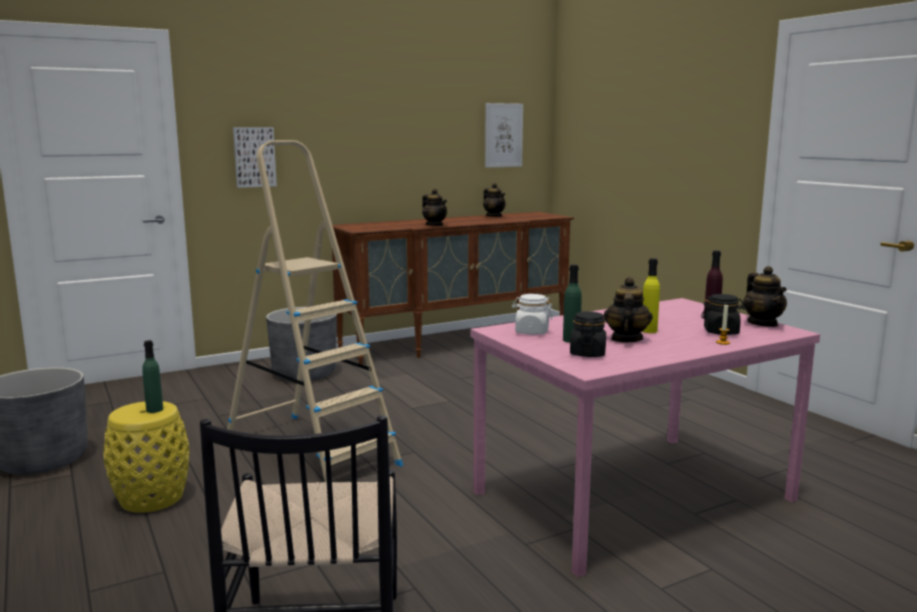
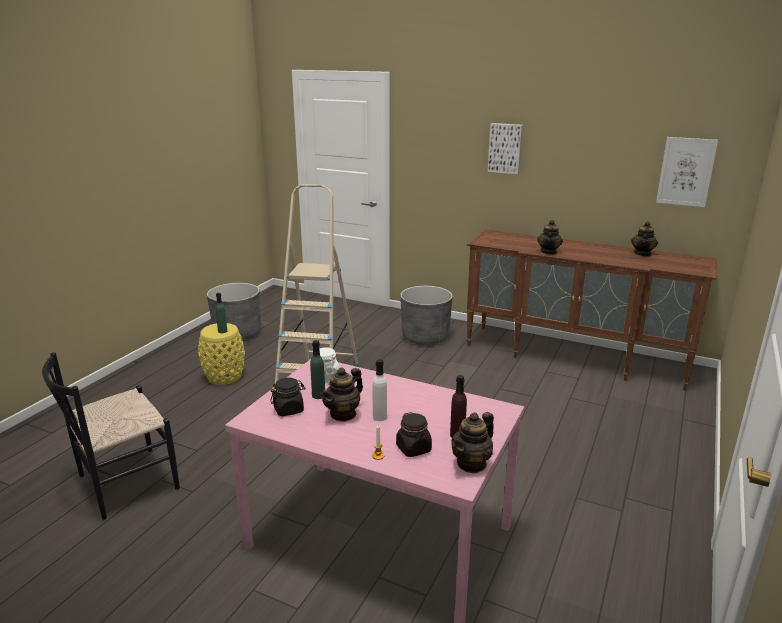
camera: 55 degrees right, 10 degrees up
picture [233,127,277,188] -> picture moved to [488,123,523,174]
teapot [604,277,653,342] -> teapot turned 150 degrees clockwise [320,367,363,422]
yellow bottle [642,258,660,333] -> white bottle [373,359,387,421]

